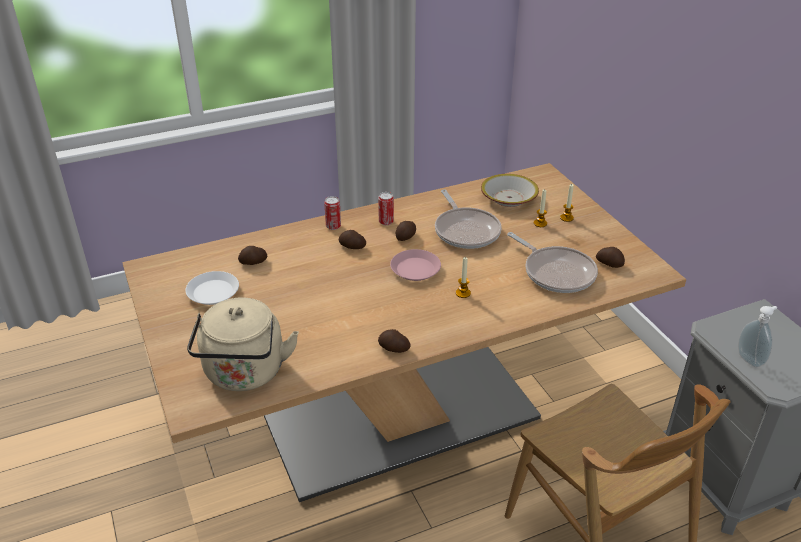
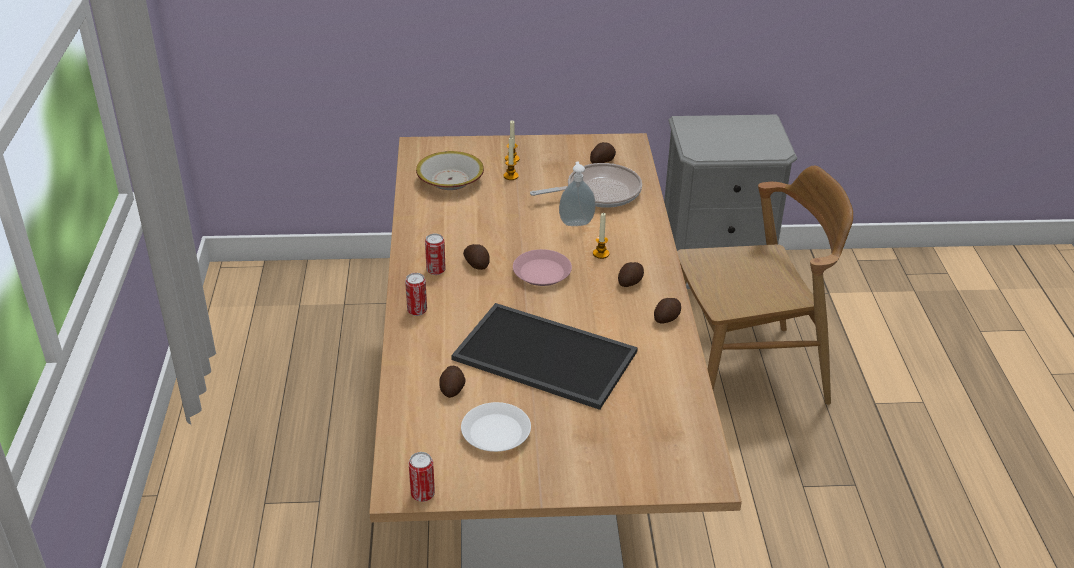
camera: 70 degrees left, 0 degrees up
beige kettle [187,297,299,391] -> none
potato [339,230,366,249] -> potato moved to [618,262,644,287]
frying pan [435,189,502,249] -> none
soap dispenser [738,306,777,367] -> soap dispenser moved to [559,162,596,226]
none -> can [409,452,435,502]
none -> tray [451,303,638,410]

